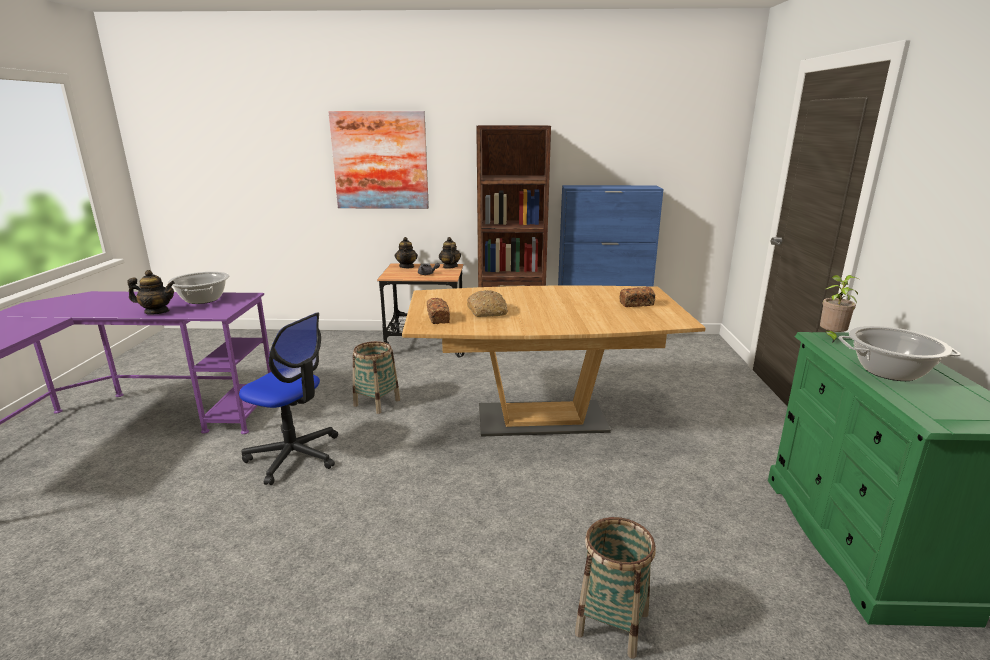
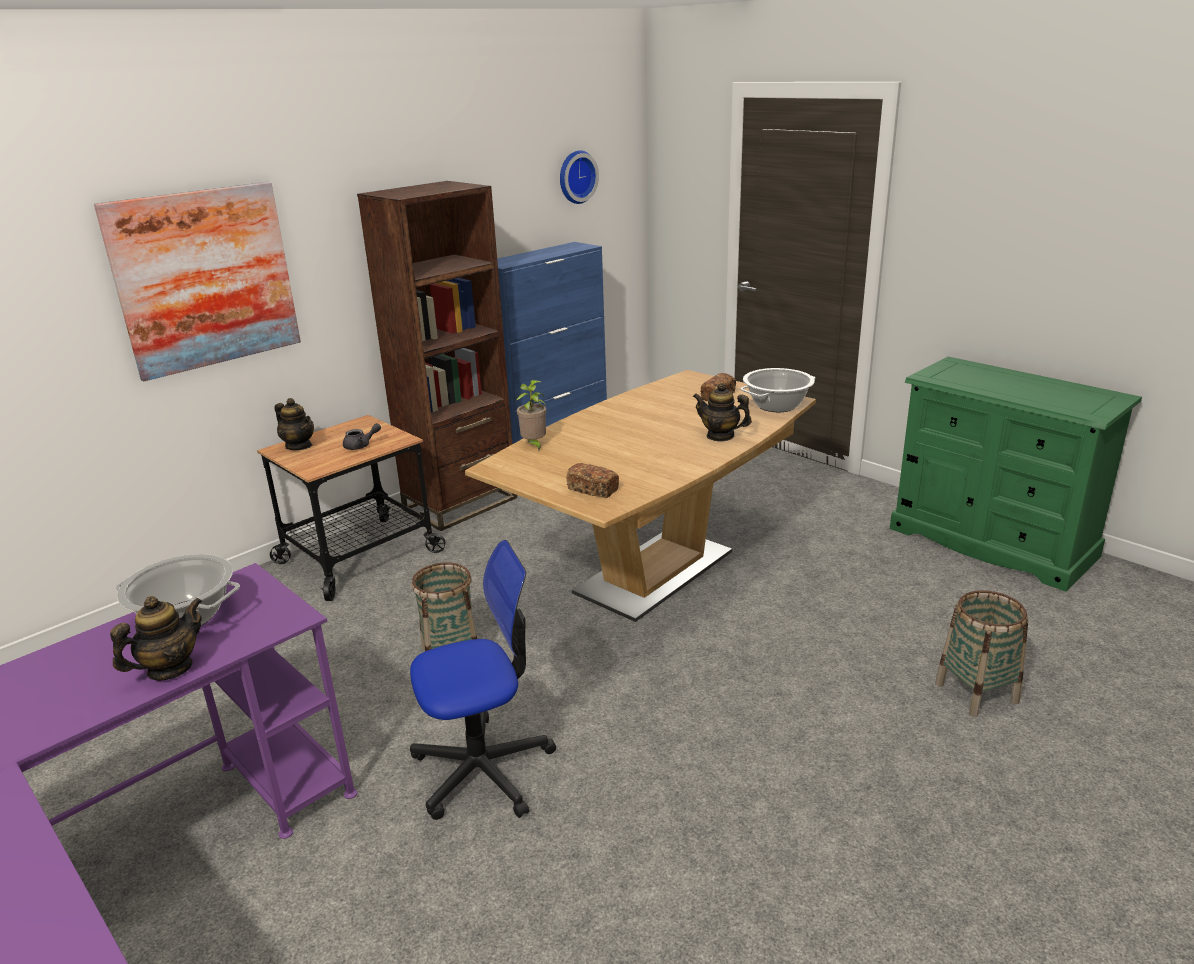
camera: 45 degrees left, 5 degrees up
teapot [439,237,461,269] -> teapot moved to [693,383,752,441]
bread [467,290,508,317] -> none
potted plant [820,275,858,343] -> potted plant moved to [516,380,547,450]
cooking pot [839,326,961,381] -> cooking pot moved to [740,368,816,412]
none -> wall clock [560,150,599,204]

